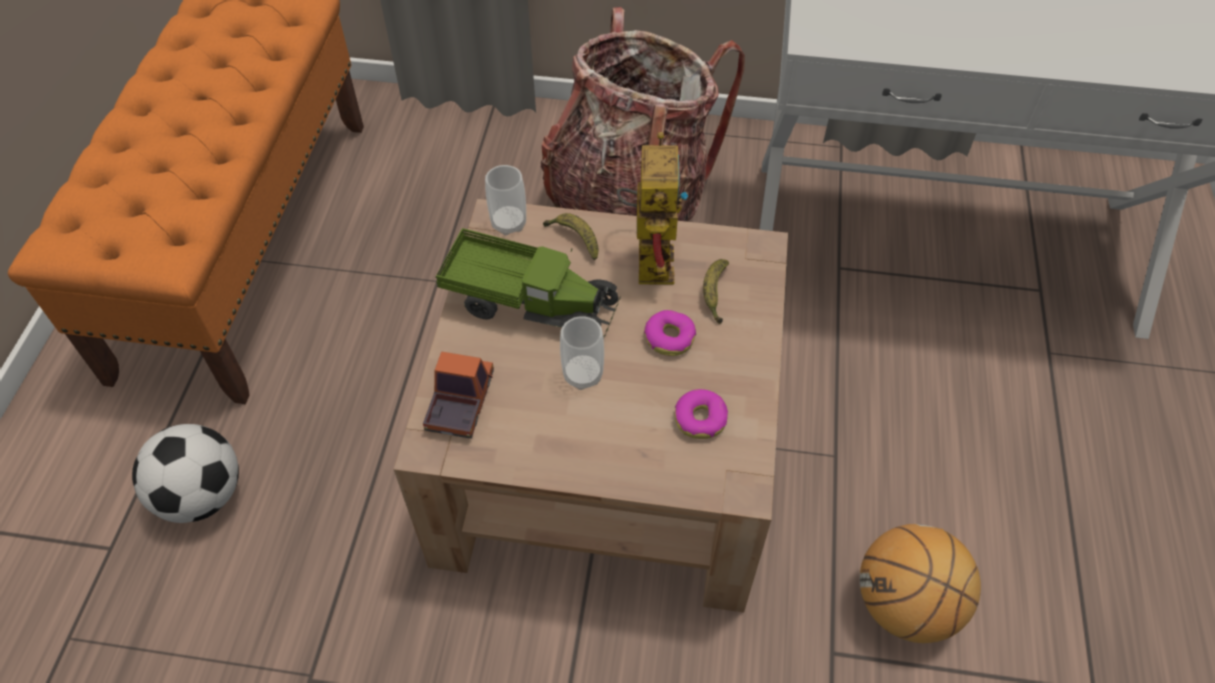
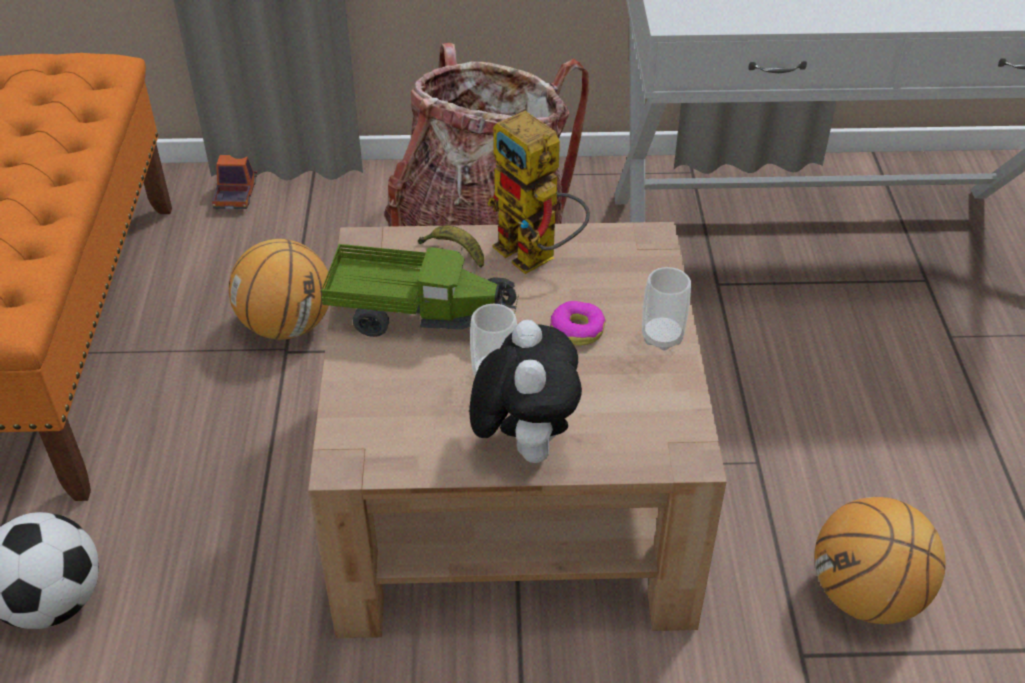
camera: 10 degrees left, 10 degrees down
toy truck [423,351,494,439] -> toy truck moved to [212,155,257,209]
cup [485,165,526,235] -> cup moved to [642,267,691,350]
toy robot [616,132,689,285] -> toy robot turned 150 degrees clockwise [487,111,590,274]
donut [675,389,728,439] -> none
banana [703,259,729,324] -> none
none -> basketball [229,239,329,340]
none -> plush toy [469,320,582,463]

